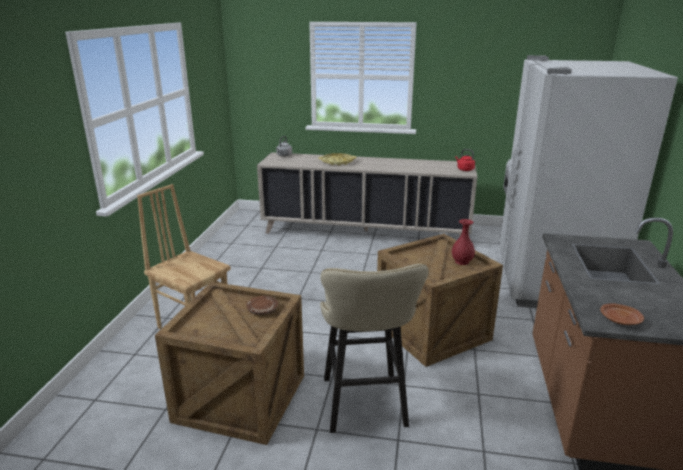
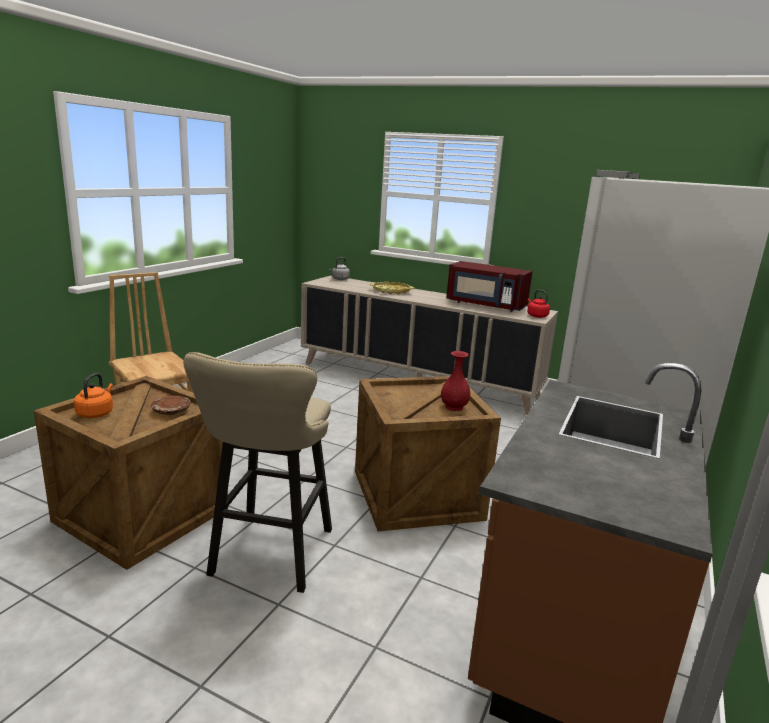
camera: 15 degrees right, 5 degrees down
brown plate [600,304,644,325] -> none
none -> orange kettle [74,373,113,418]
none -> red microwave [446,261,533,312]

